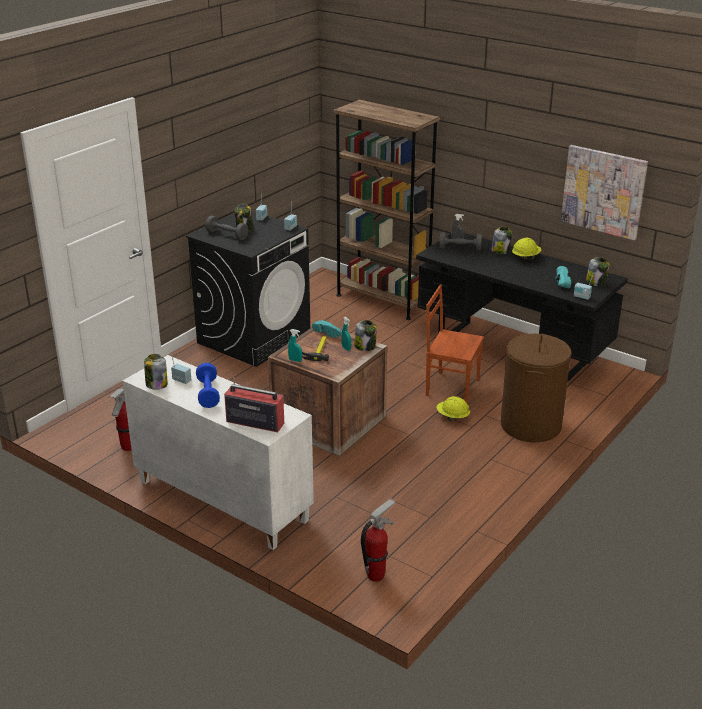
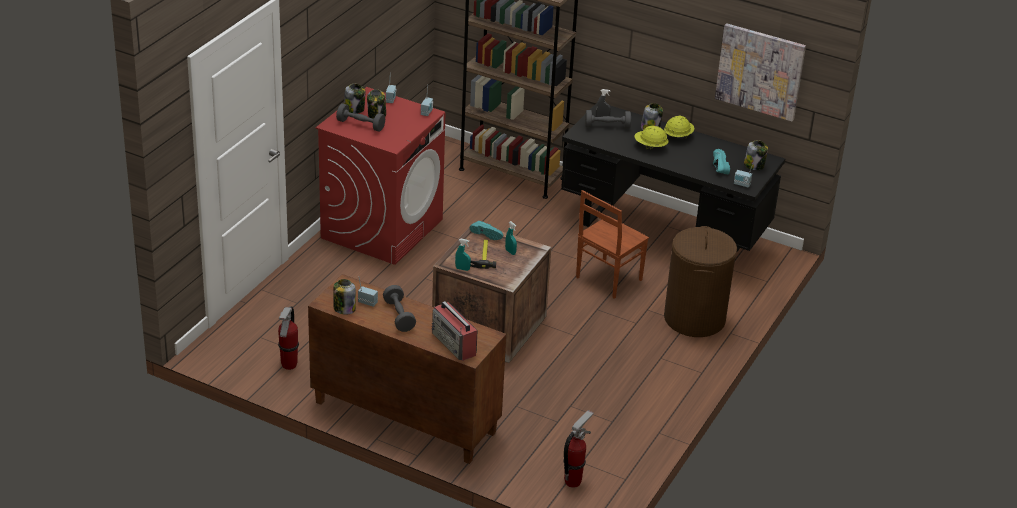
camera: 10 degrees left, 5 degrees up
white cabinet [123,355,314,550] -> brown cabinet [308,274,506,464]
black washing machine [186,211,310,367] -> red washing machine [316,87,445,265]
blue dumbbell [196,363,220,408] -> grey dumbbell [383,285,416,332]
radio [224,378,284,432] -> radio turned 135 degrees counterclockwise [432,301,478,361]
jar [354,320,377,351] -> jar moved to [344,84,365,114]
brown chair [426,284,484,403] -> brown chair turned 60 degrees counterclockwise [576,190,649,299]
yellow hard hat [436,396,470,421] -> yellow hard hat moved to [634,125,669,150]

